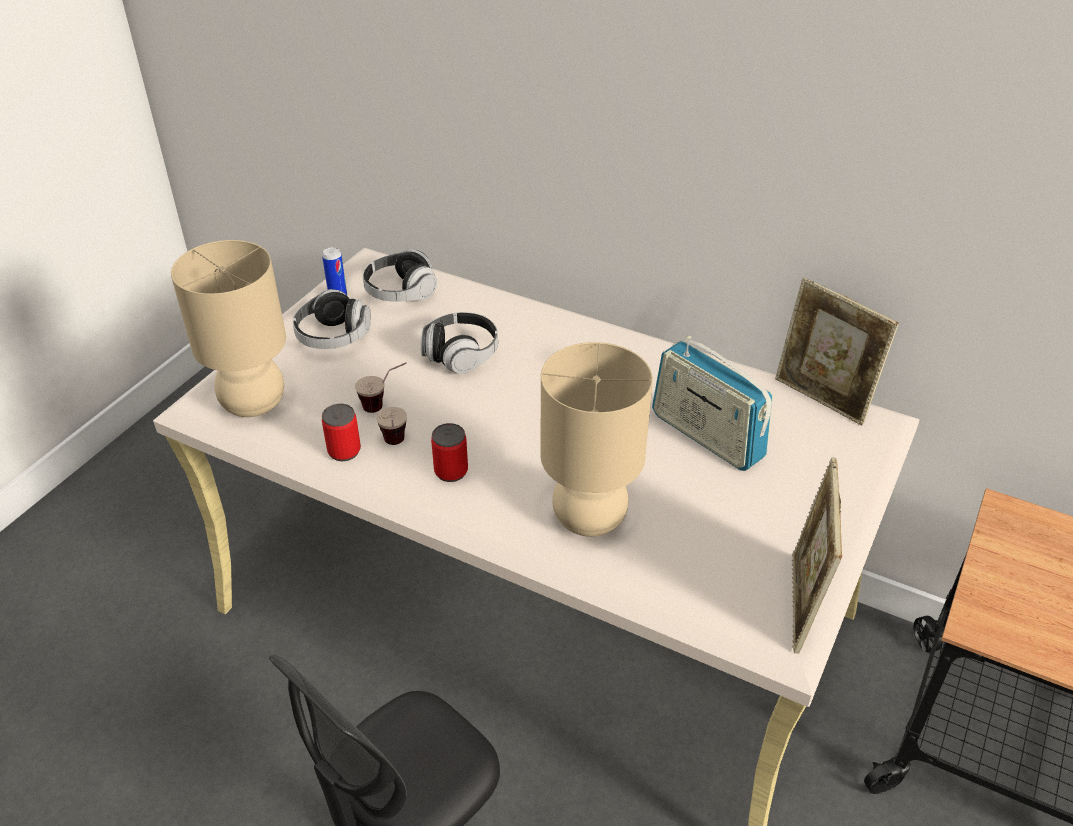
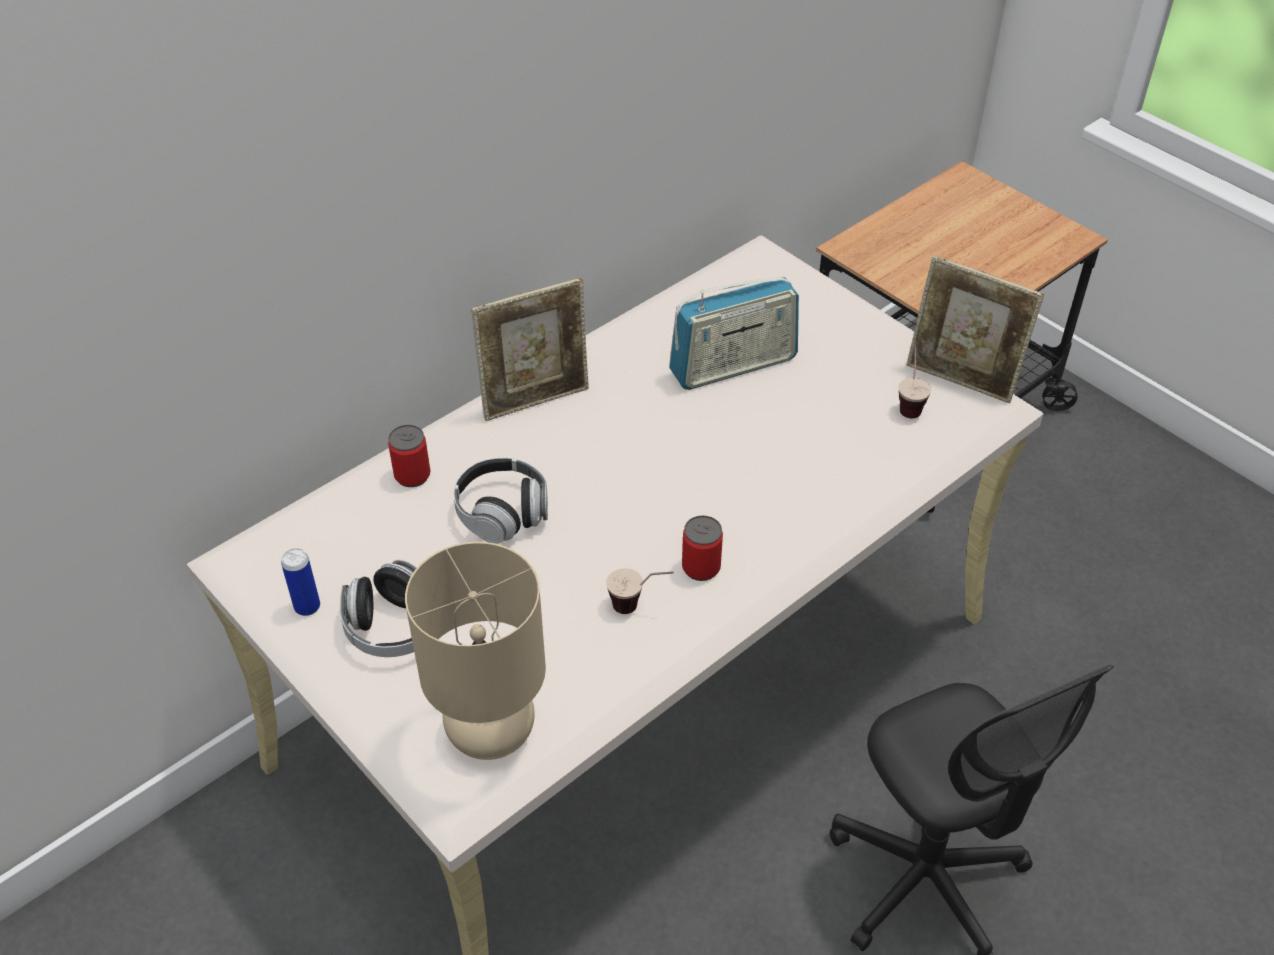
camera: 70 degrees left, 5 degrees up
can [322,404,361,461] -> can moved to [388,425,430,487]
cup [355,363,407,413] -> cup moved to [899,344,931,418]
headphones [363,249,437,302] -> none
beige table lamp [540,342,653,537] -> none
picture frame [775,277,899,426] -> picture frame moved to [471,278,589,421]

